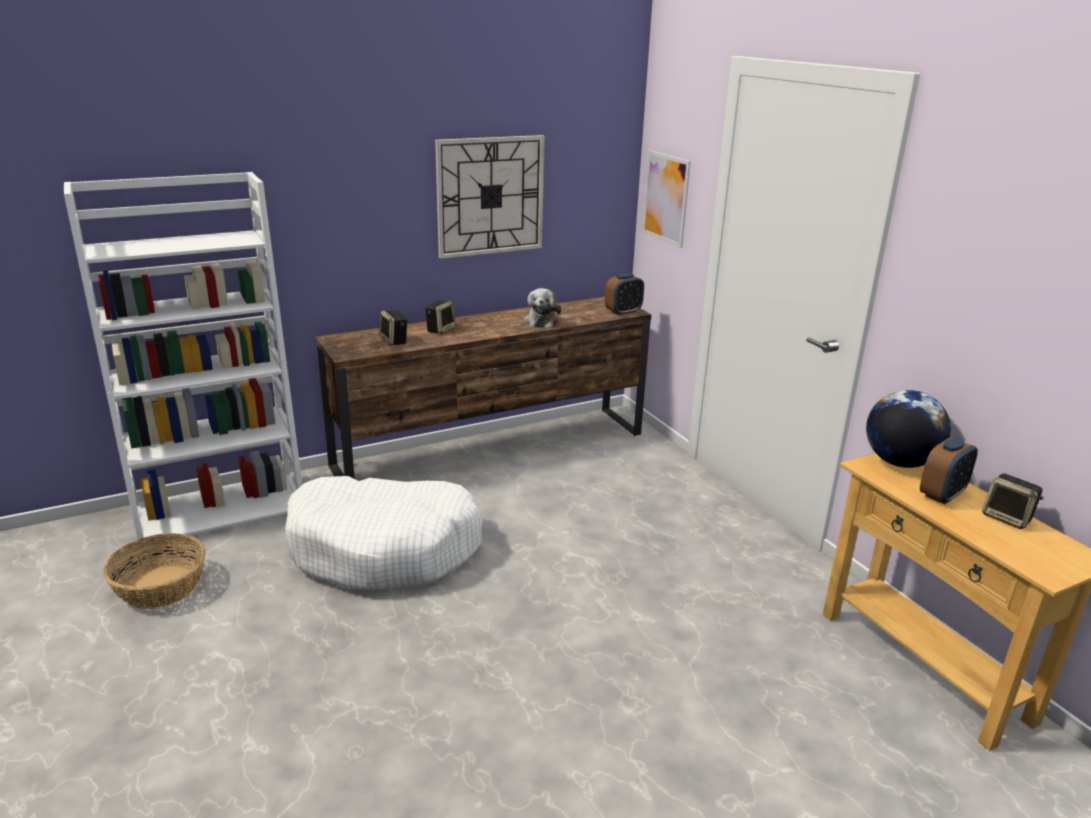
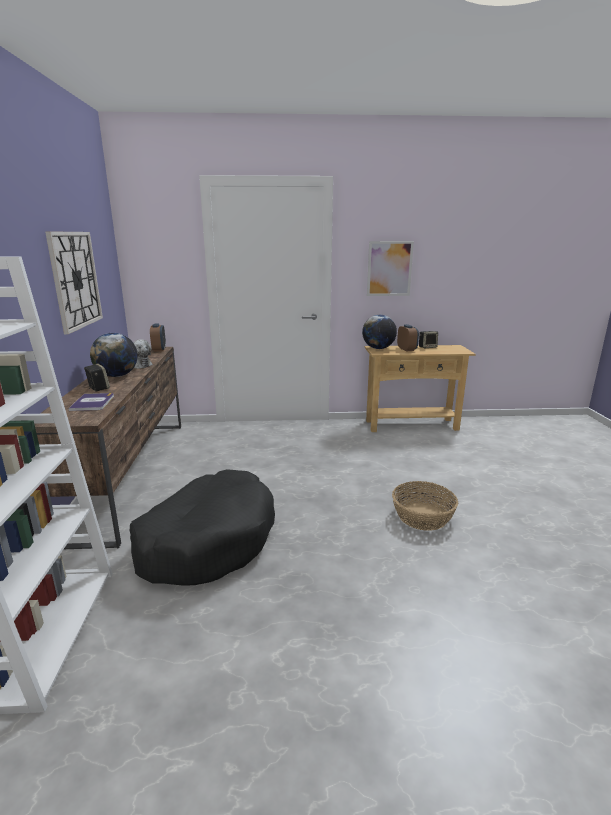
camera: 65 degrees left, 5 degrees down
basket [103,533,206,609] -> basket moved to [392,481,458,531]
white dog bed [285,476,483,589] -> black dog bed [130,469,275,586]
speaker [379,310,408,346] -> book [68,393,114,411]
picture [642,150,691,248] -> picture moved to [367,241,414,296]
none -> globe [90,333,138,377]

